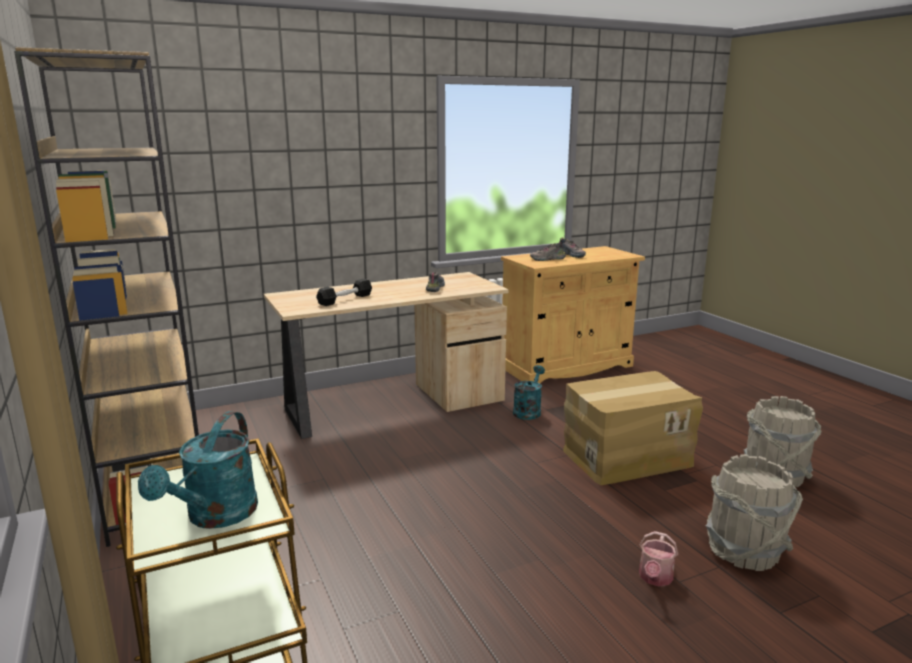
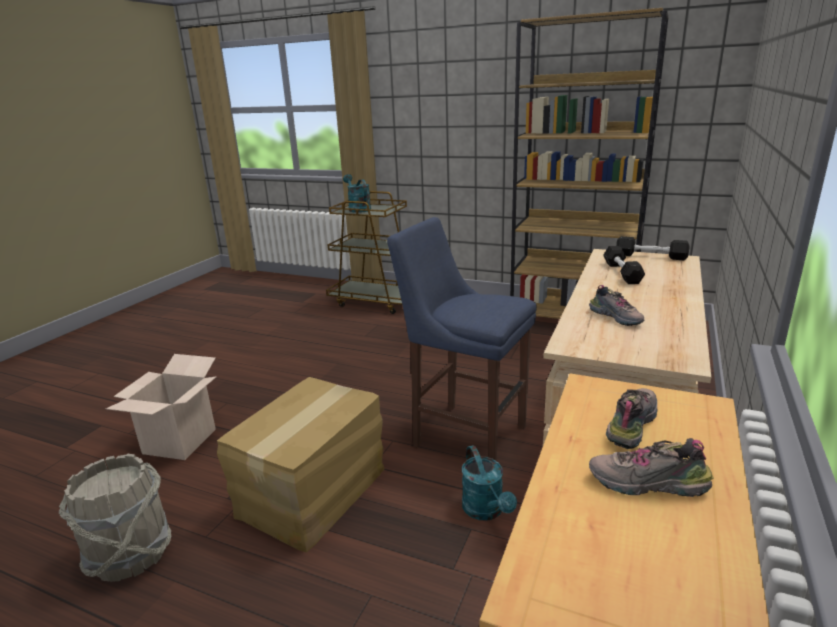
camera: 140 degrees right, 5 degrees up
watering can [639,531,678,586] -> none
grey bucket [706,454,803,571] -> cardboard box [106,354,216,460]
none -> blue stool [387,217,537,461]
none -> black dumbbell [616,236,690,260]

